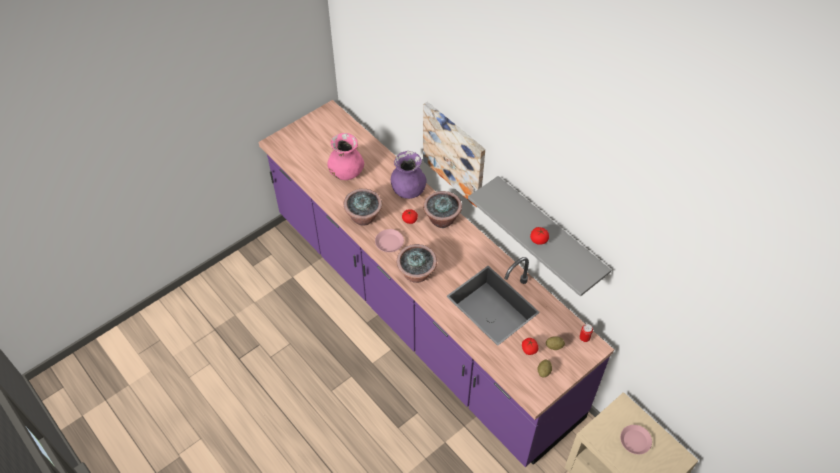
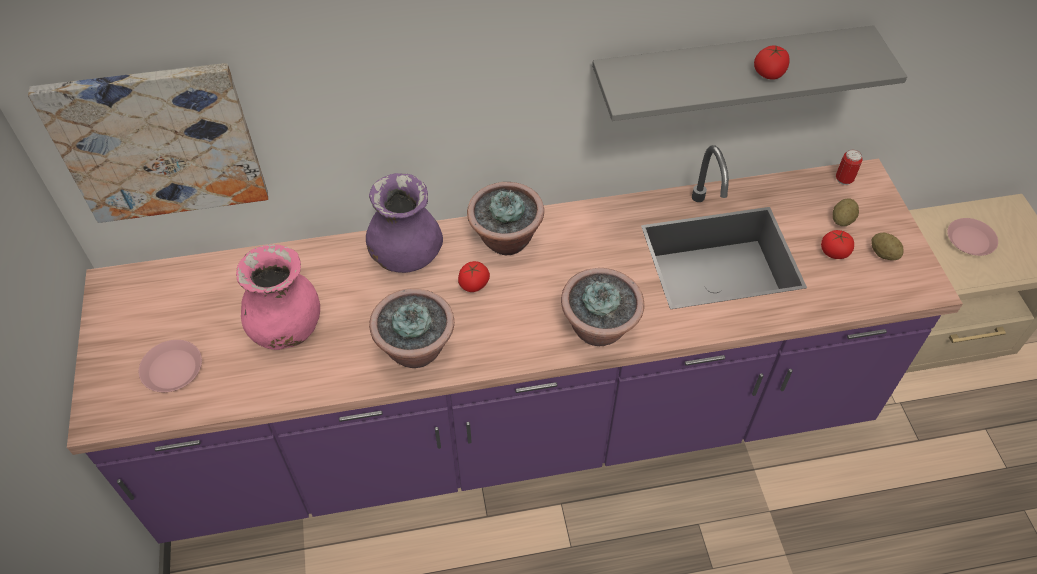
camera: 60 degrees left, 0 degrees up
pink plate [375,229,404,252] -> pink plate moved to [139,340,202,392]
picture [423,102,485,207] -> picture moved to [28,63,268,223]

